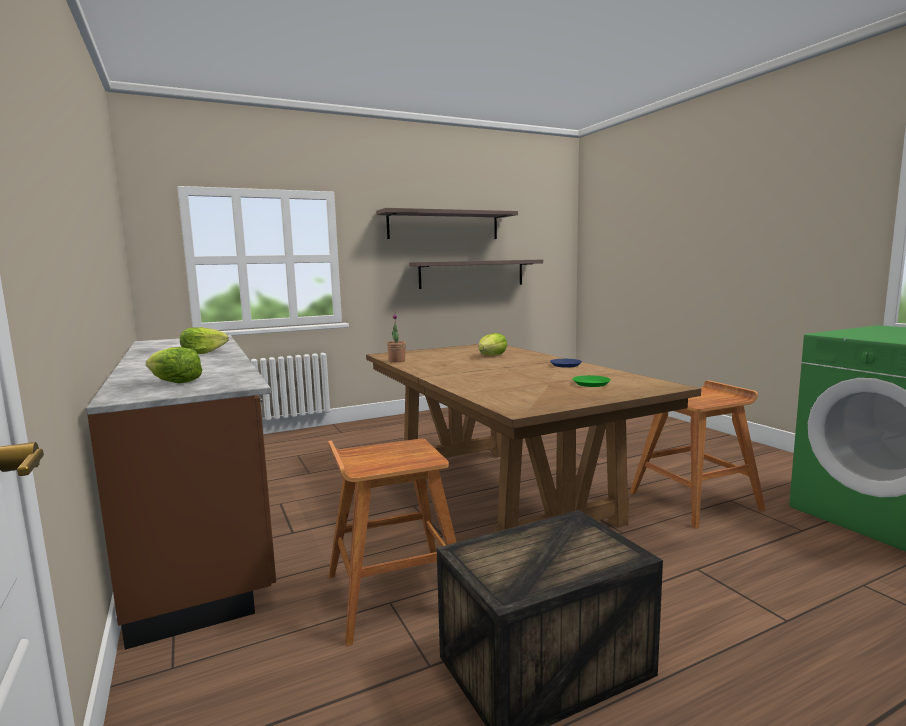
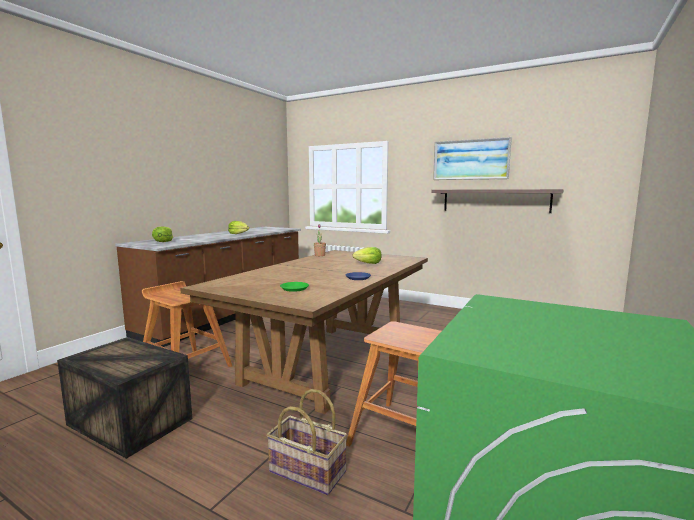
camera: 55 degrees right, 0 degrees up
shelf [376,208,518,239] -> picture [433,137,512,180]
none -> basket [267,389,347,495]

